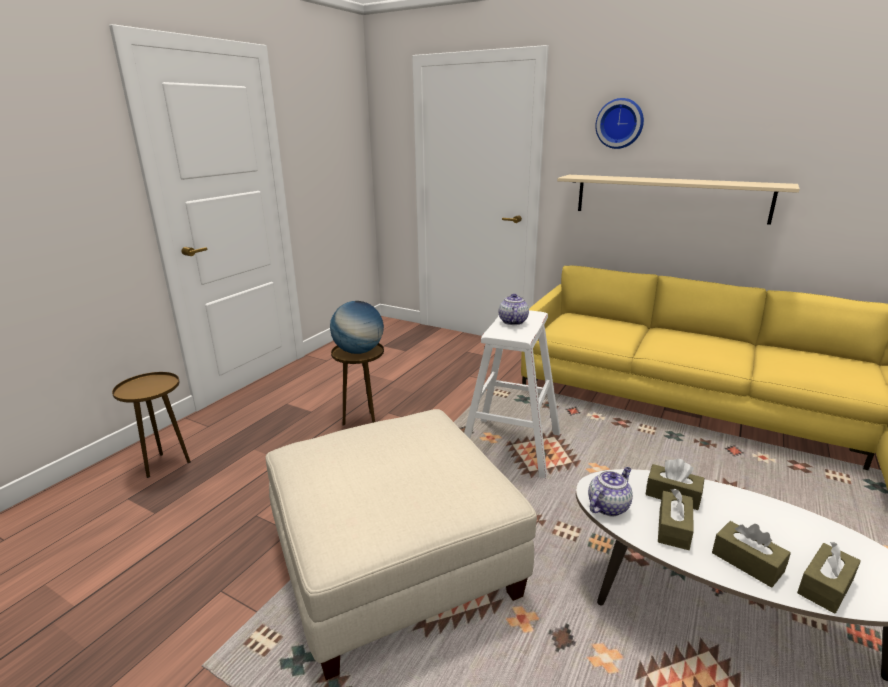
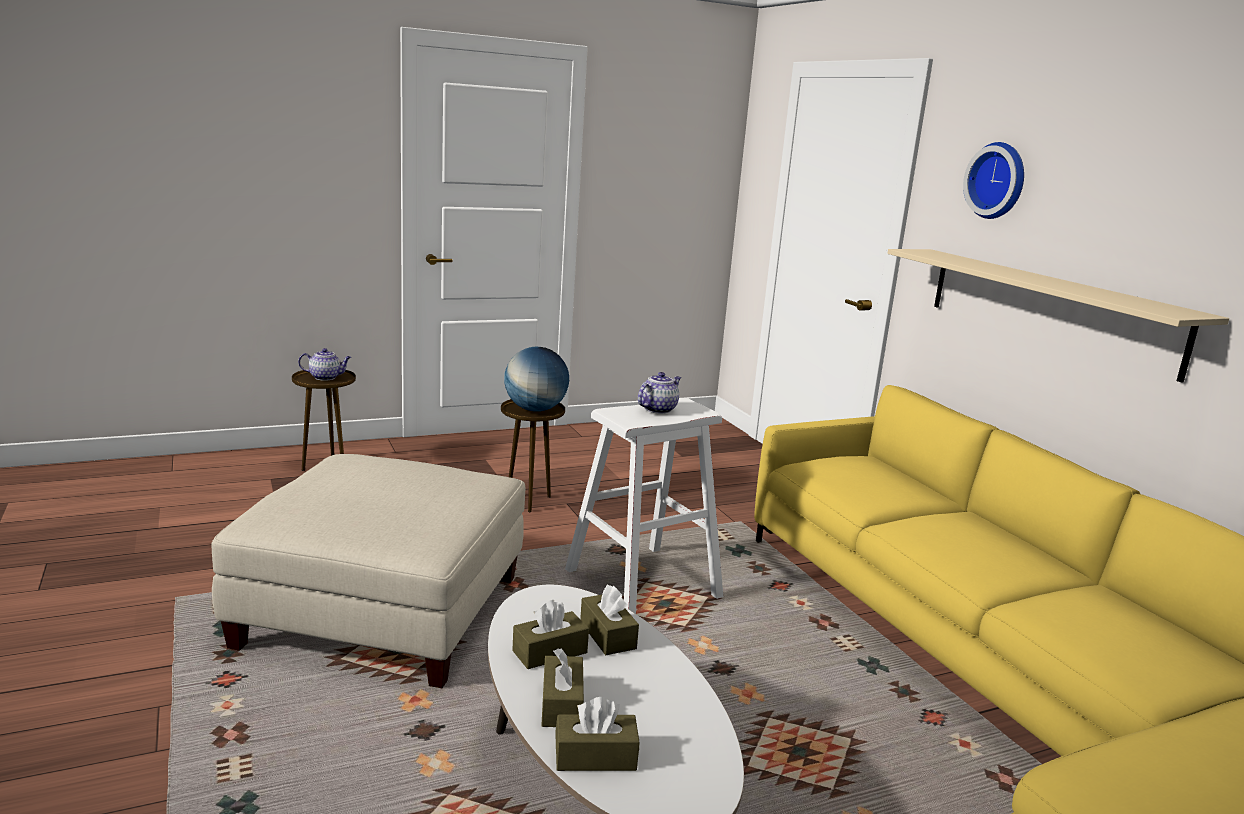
camera: 35 degrees right, 5 degrees down
teapot [588,467,633,516] -> teapot moved to [298,348,351,381]

